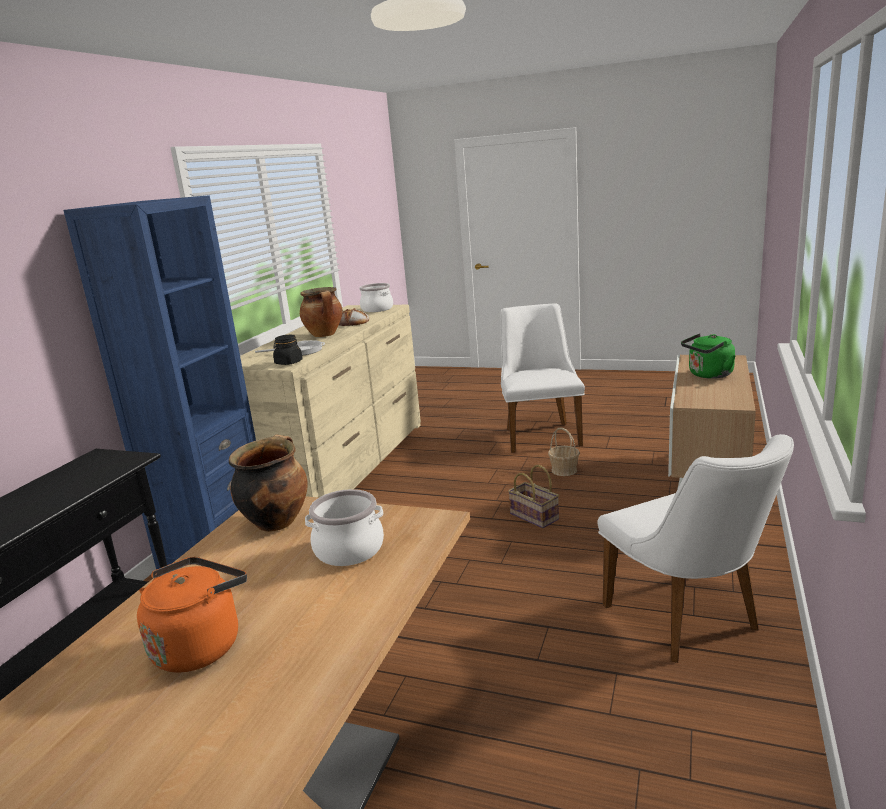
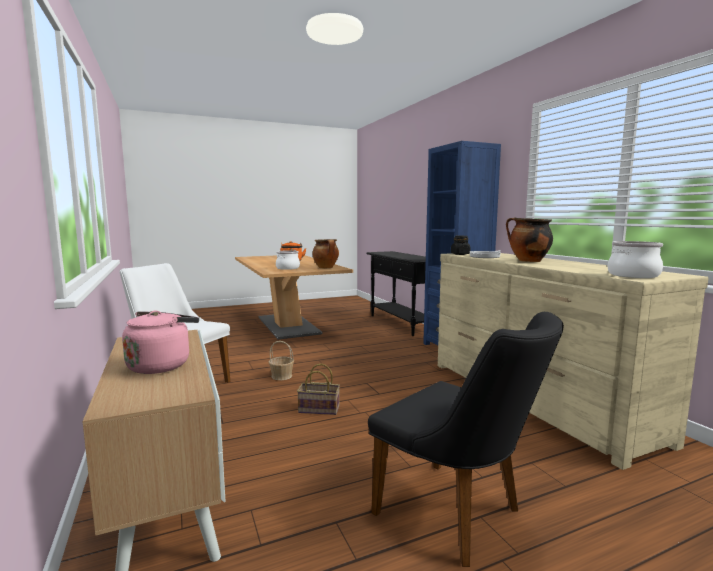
camera: 135 degrees right, 10 degrees down
bread [339,308,369,326] -> none
white chair [500,303,585,453] -> black chair [368,312,564,567]
basket [548,428,580,476] -> basket moved to [269,341,294,380]
green kettle [681,333,736,379] -> pink kettle [122,311,199,374]

